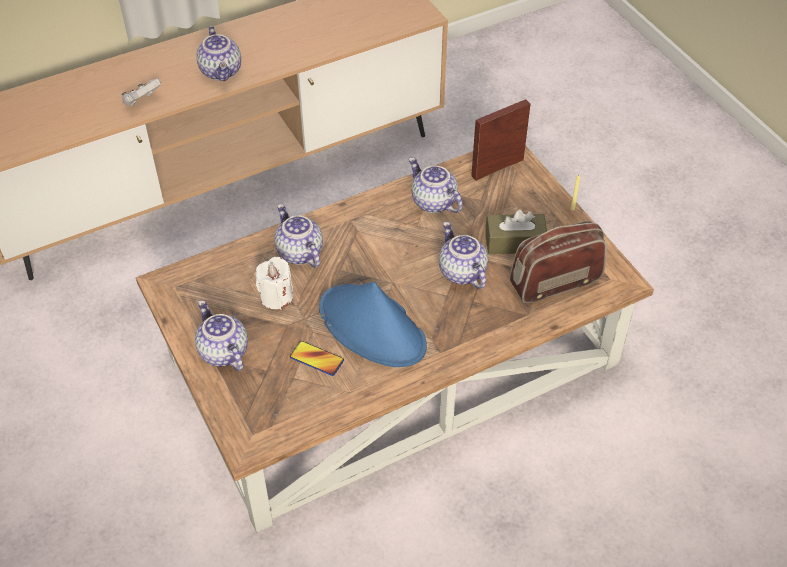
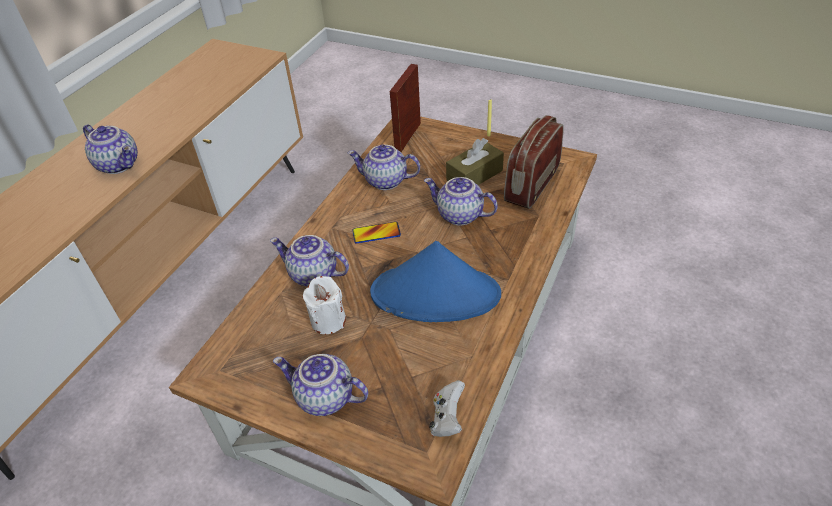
camera: 35 degrees left, 5 degrees down
white game controller [121,79,161,106] -> white game controller moved to [429,380,465,437]
phone [290,341,344,376] -> phone moved to [352,222,401,243]

